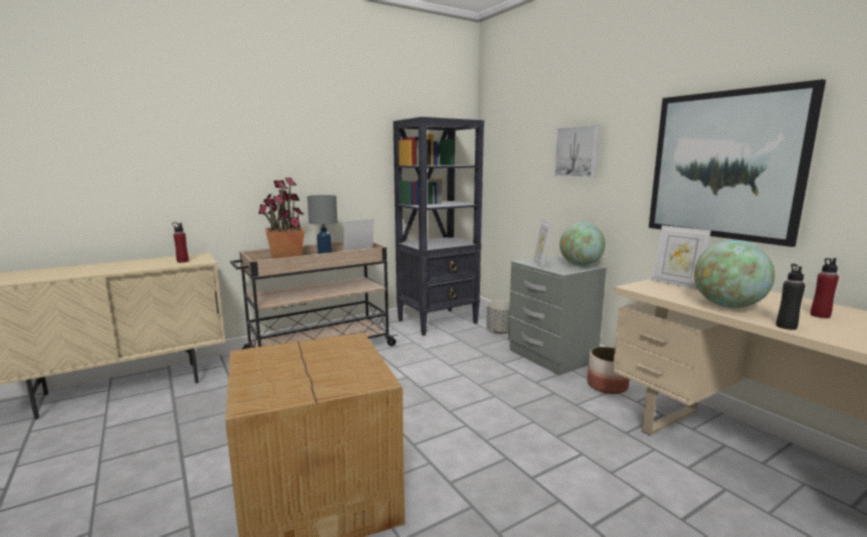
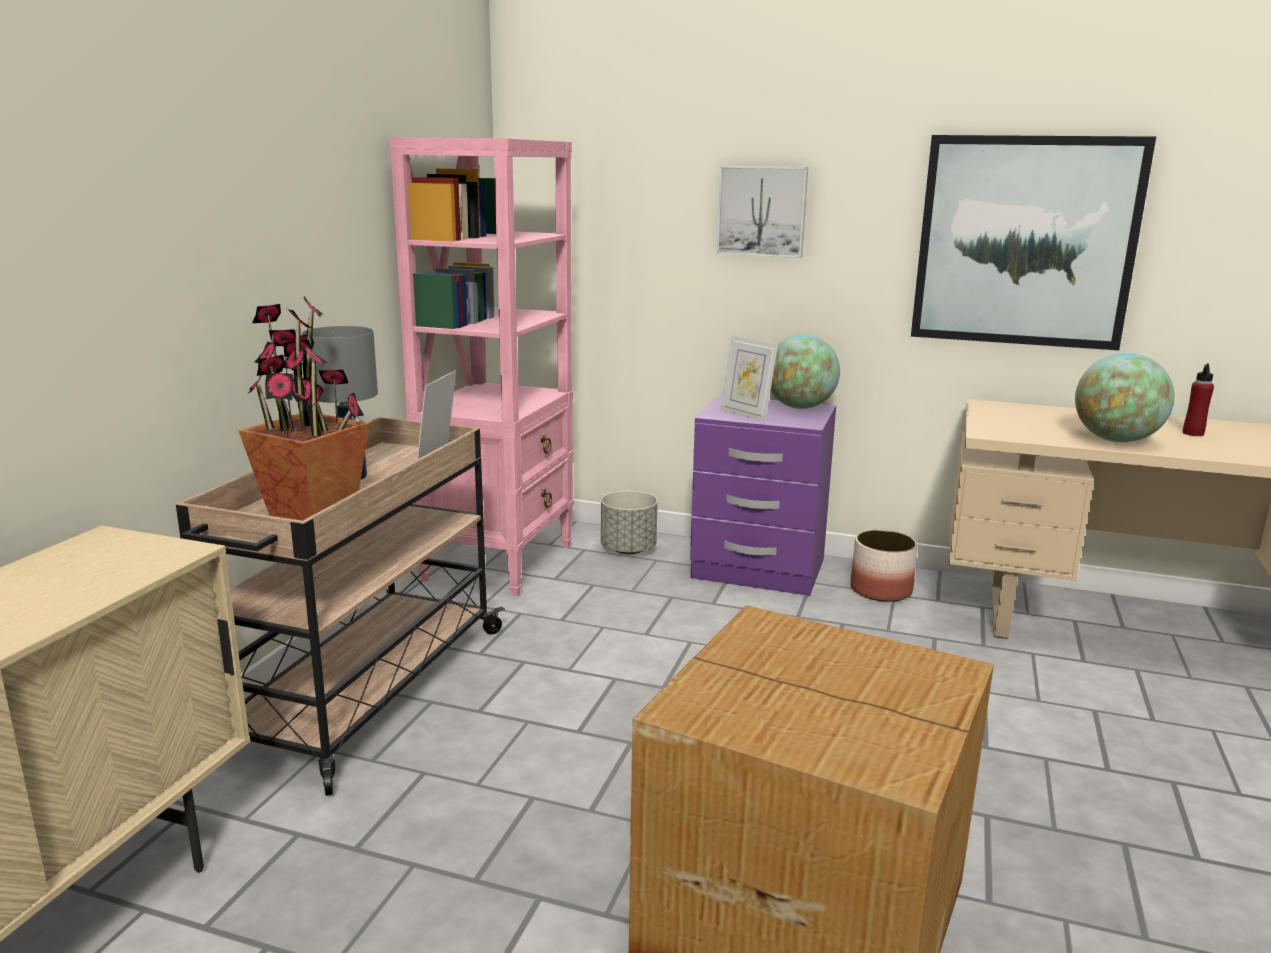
camera: 40 degrees left, 5 degrees up
red bottle [172,222,189,263] -> none
black bookcase [393,117,484,336] -> pink bookcase [390,137,574,597]
grey nightstand [508,255,606,375] -> purple nightstand [690,395,836,596]
picture frame [652,225,711,290] -> none
black bottle [776,264,805,330] -> none

